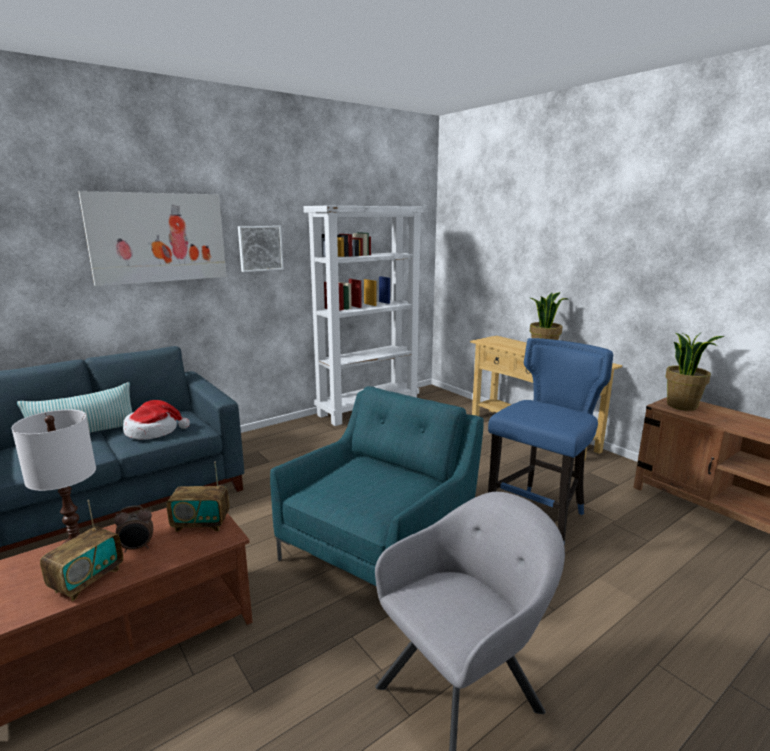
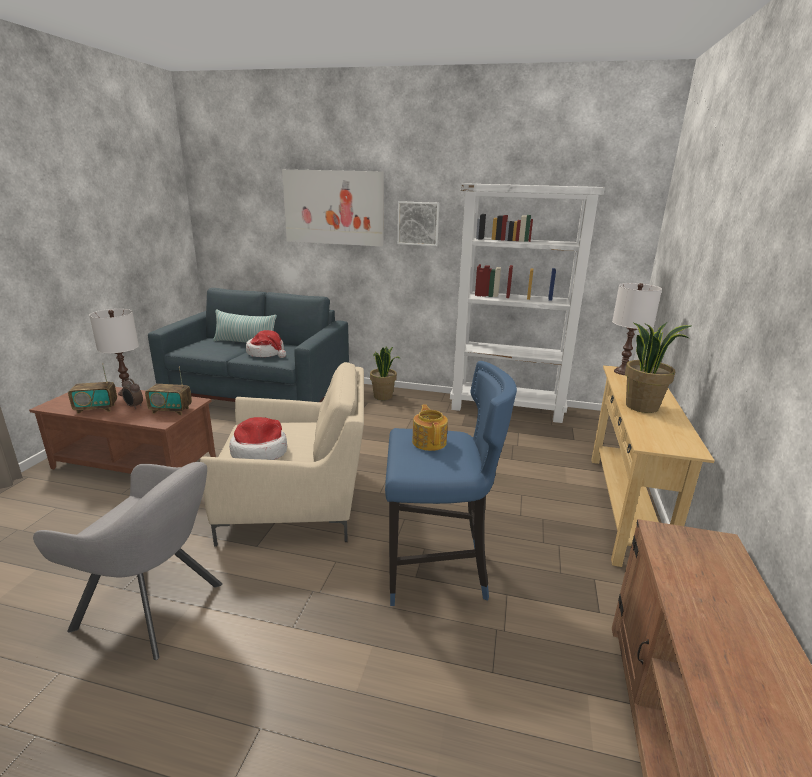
camera: 50 degrees right, 5 degrees up
radio [166,461,229,532] -> radio turned 45 degrees counterclockwise [145,367,192,415]
turquoise armchair [270,386,484,586] -> beige armchair [200,362,364,547]
potted plant [665,333,725,411] -> potted plant moved to [370,347,400,400]
none -> hat [229,417,287,460]
none -> teapot [412,404,448,451]
none -> white table lamp [612,283,662,375]

